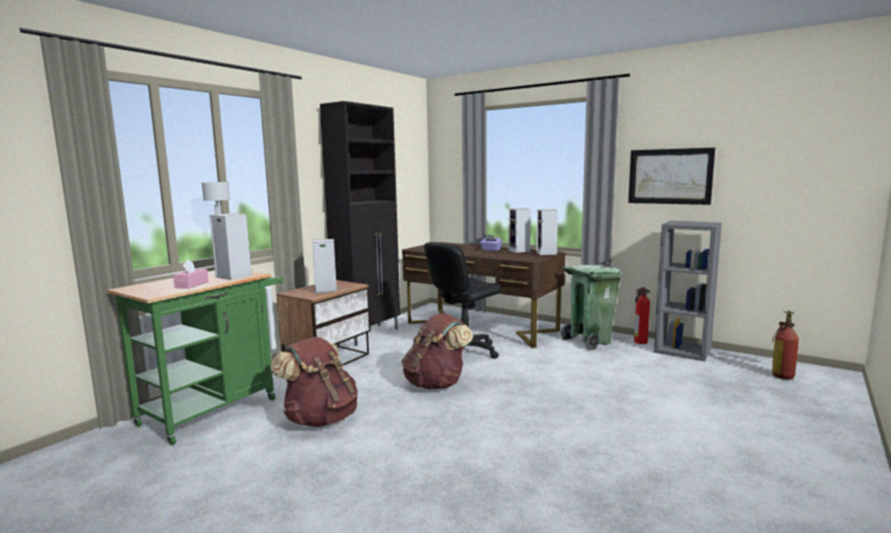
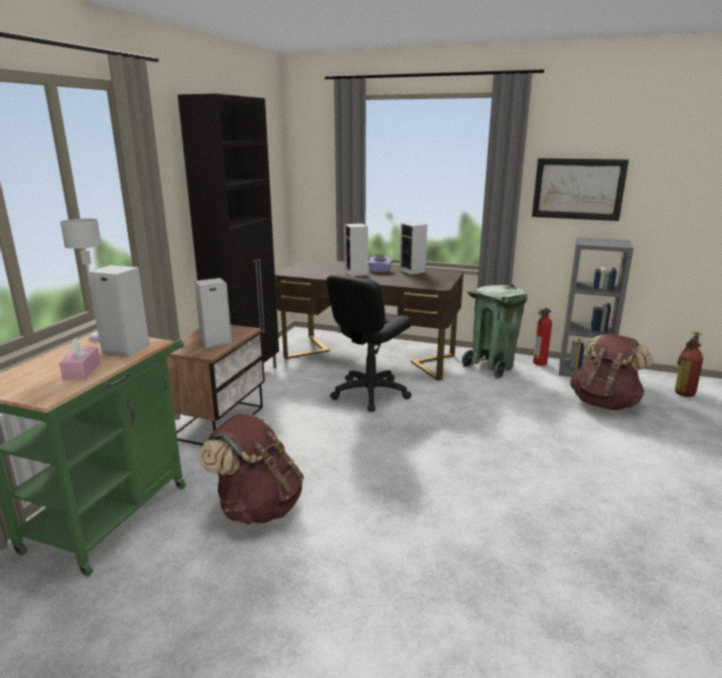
camera: 15 degrees left, 10 degrees up
brown backpack [401,313,473,389] -> brown backpack moved to [570,333,653,410]
speaker [536,209,558,255] -> speaker moved to [344,223,368,276]

